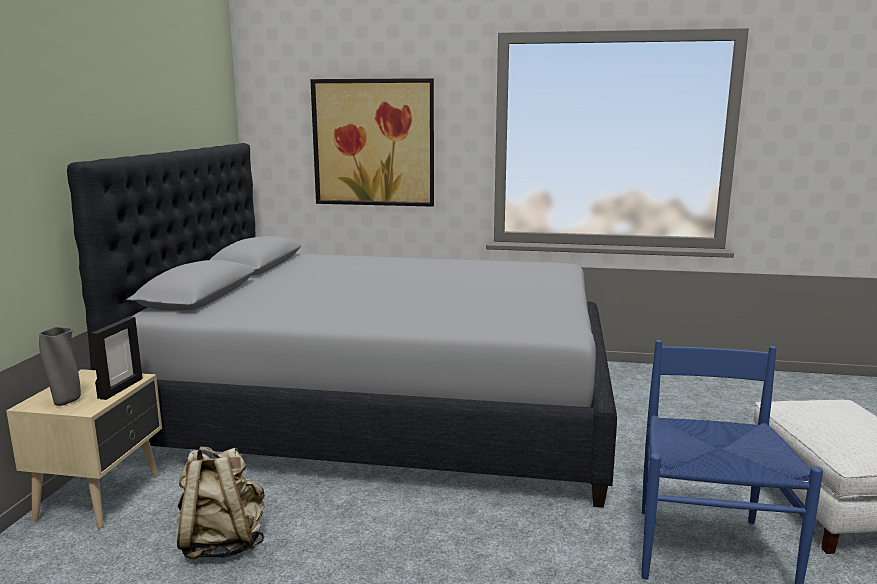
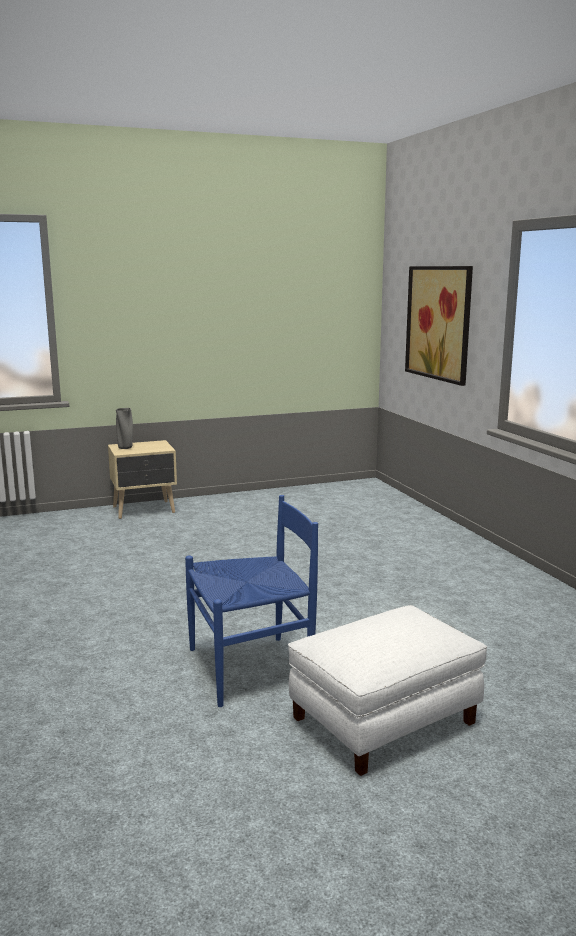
camera: 60 degrees right, 0 degrees up
grey bed [67,143,617,508] -> none
picture frame [91,316,143,400] -> none
beige backpack [177,446,265,559] -> none

